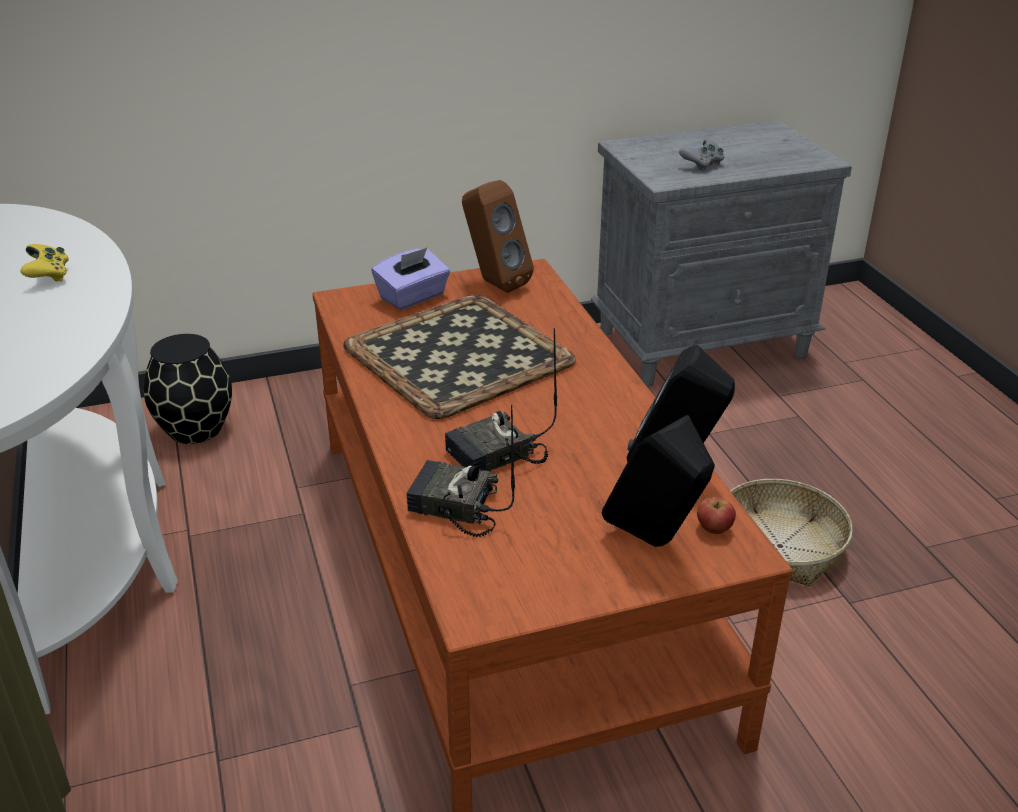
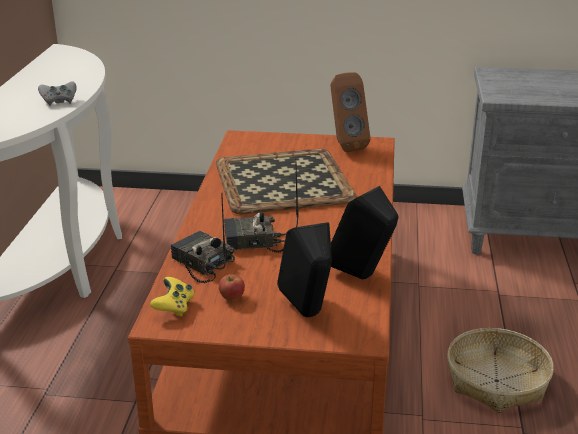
camera: 25 degrees right, 5 degrees down
yellow game controller [20,244,69,282] -> yellow game controller moved to [150,277,194,317]
black vase [143,334,232,444] -> none
purple tissue box [371,248,450,310] -> none
grey game controller [679,139,724,171] -> grey game controller moved to [38,81,77,106]
apple [697,497,736,534] -> apple moved to [219,274,245,301]

